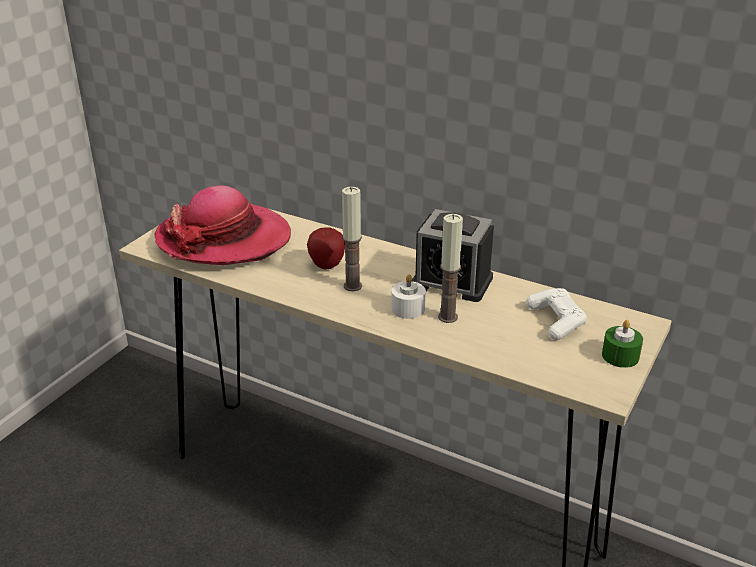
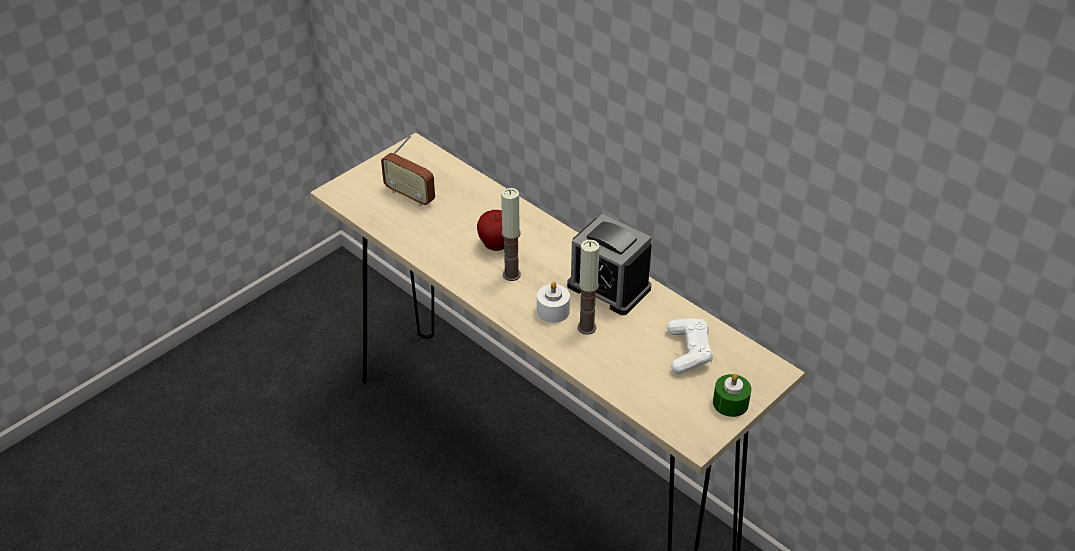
camera: 15 degrees right, 10 degrees up
hat [155,186,291,265] -> radio [381,135,435,207]

